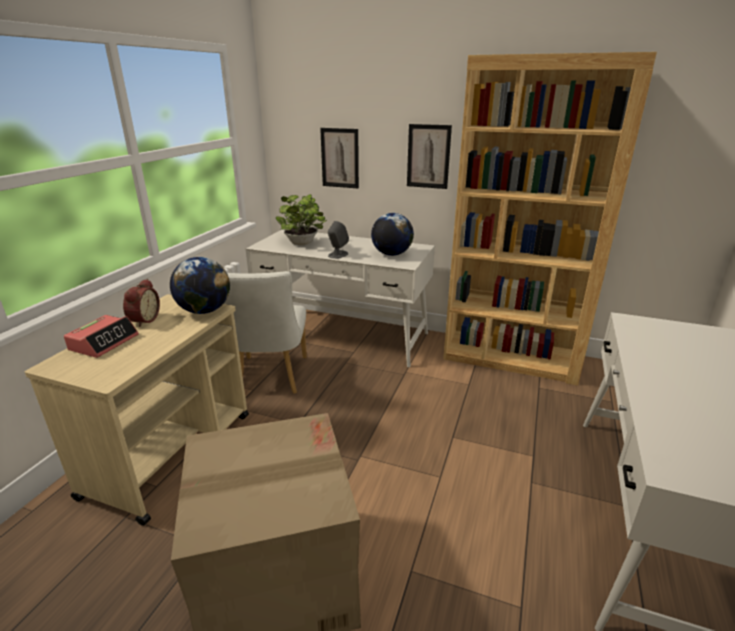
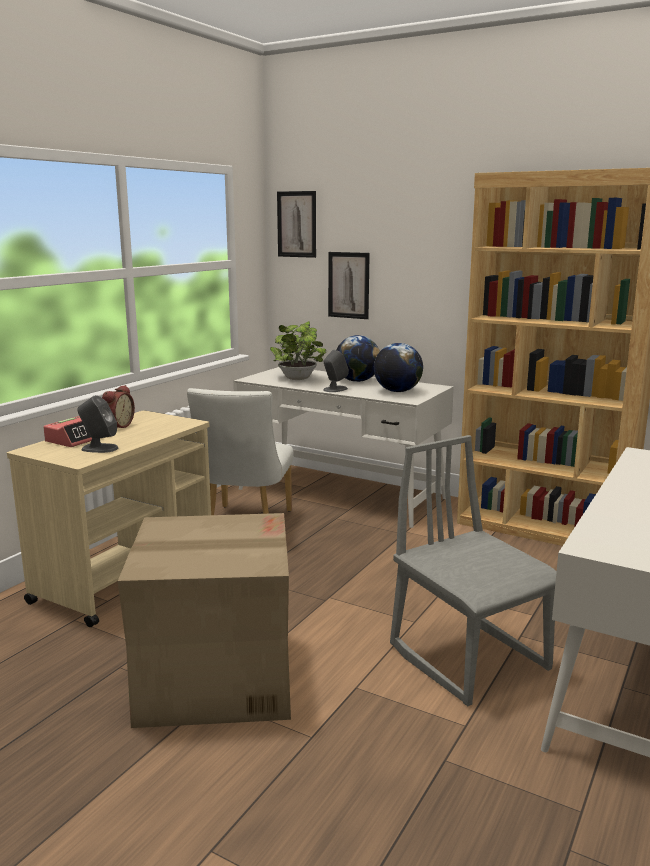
camera: 10 degrees right, 10 degrees down
globe [170,257,230,314] -> globe moved to [336,335,380,382]
picture [407,124,452,189] -> picture moved to [277,191,316,258]
none -> grey speaker [77,395,118,453]
none -> grey chair [390,435,557,707]

